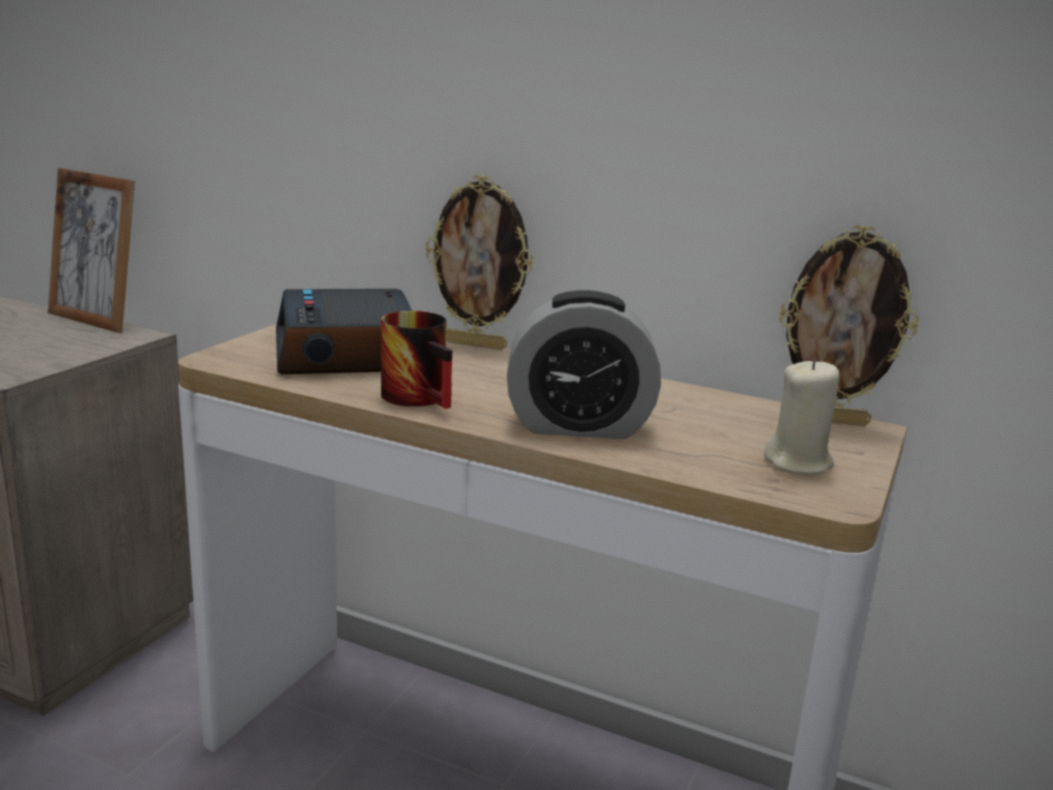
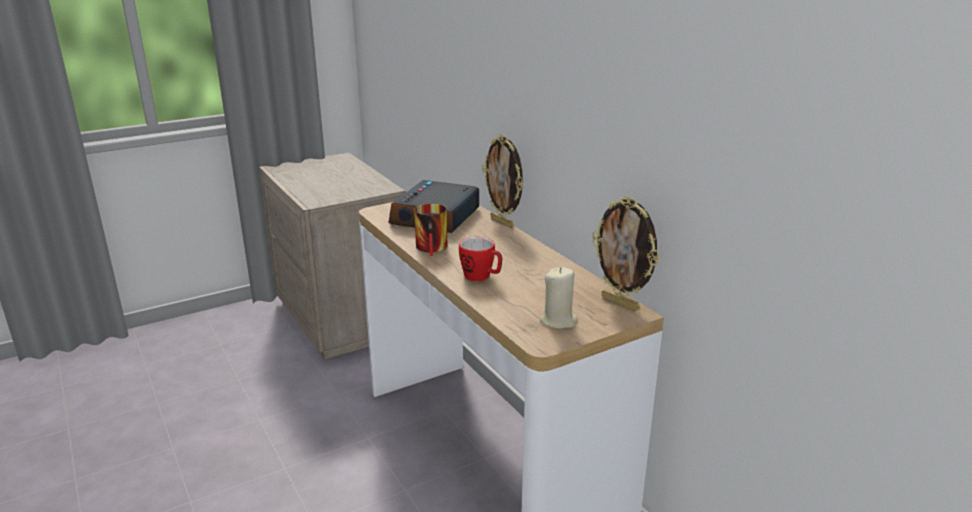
camera: 35 degrees right, 5 degrees up
picture frame [48,168,135,333] -> none
alarm clock [507,290,661,439] -> mug [459,237,502,281]

